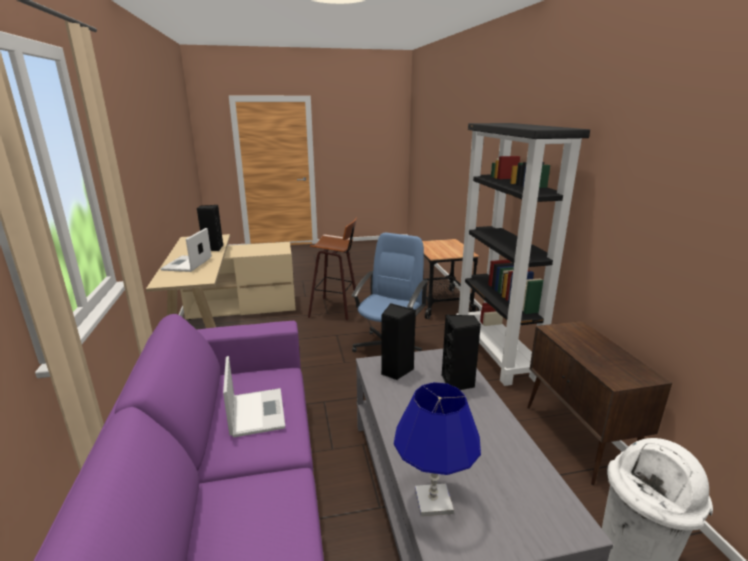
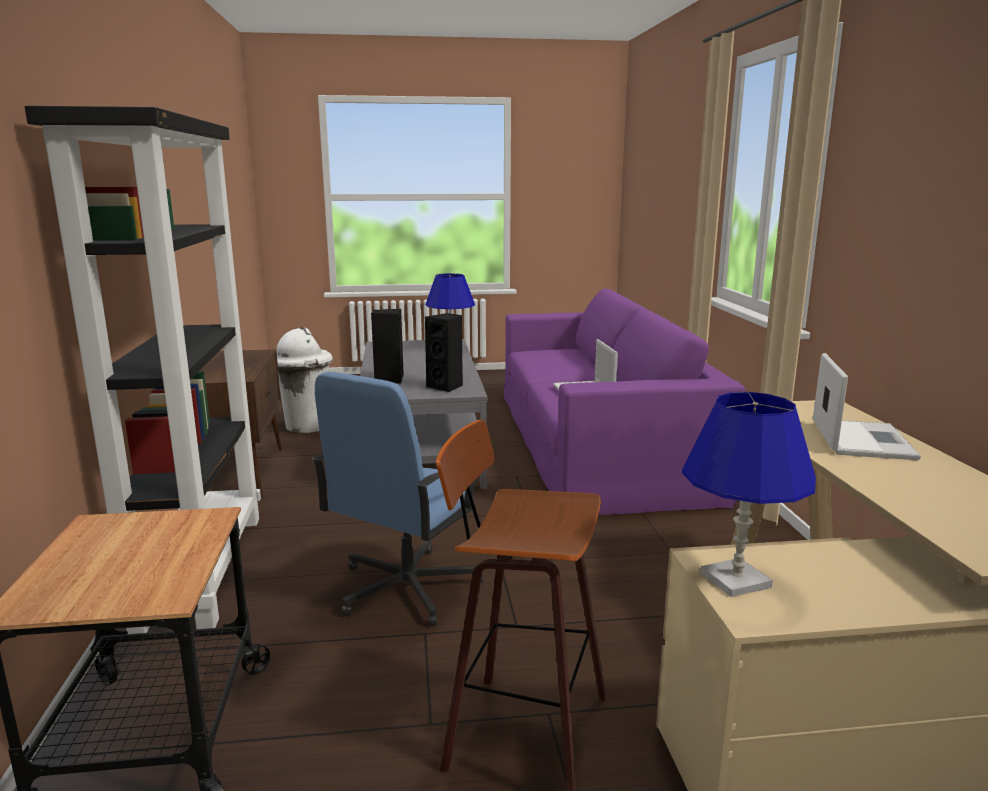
camera: 175 degrees left, 5 degrees down
black speaker [197,205,223,251] -> none
none -> blue table lamp [681,392,816,597]

